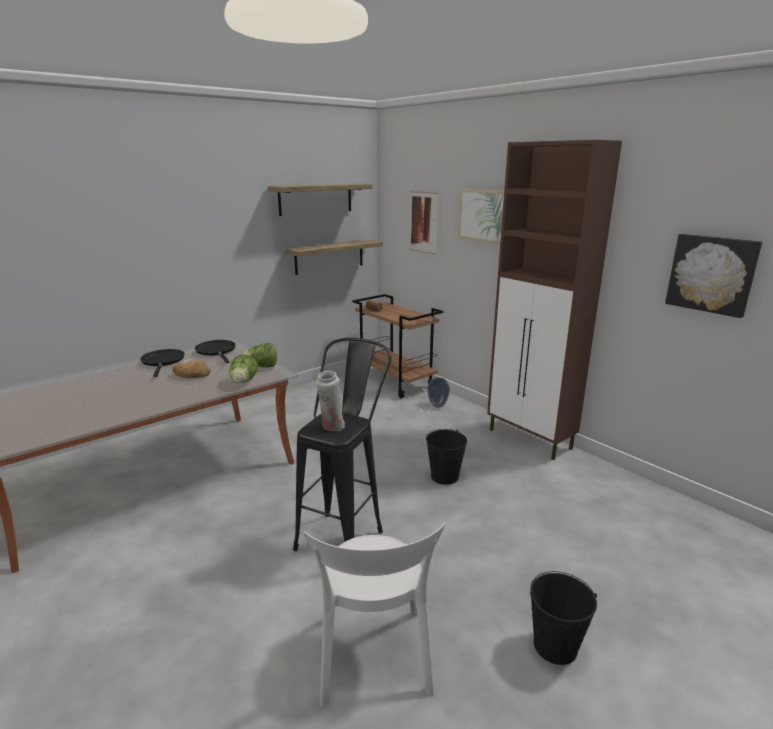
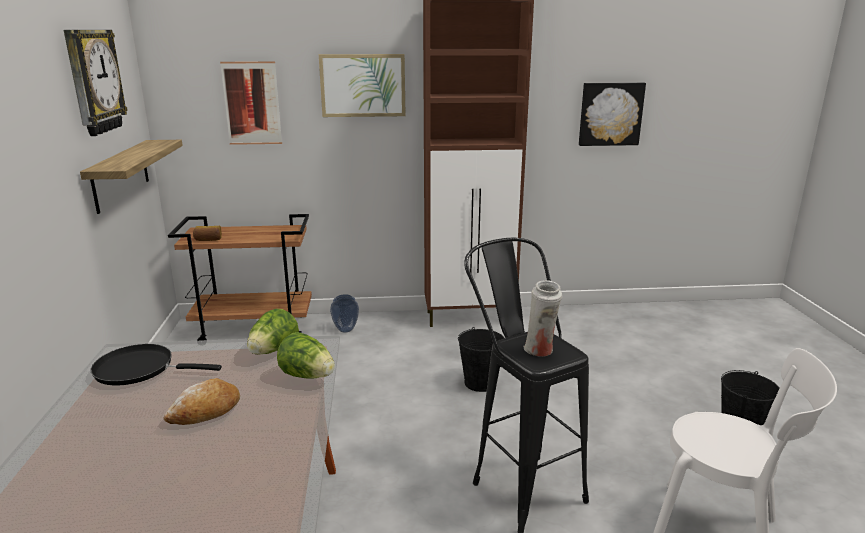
camera: 55 degrees left, 0 degrees up
black frying pan [140,349,184,377] -> none
shelf [267,183,373,216] -> wall clock [64,30,128,136]

